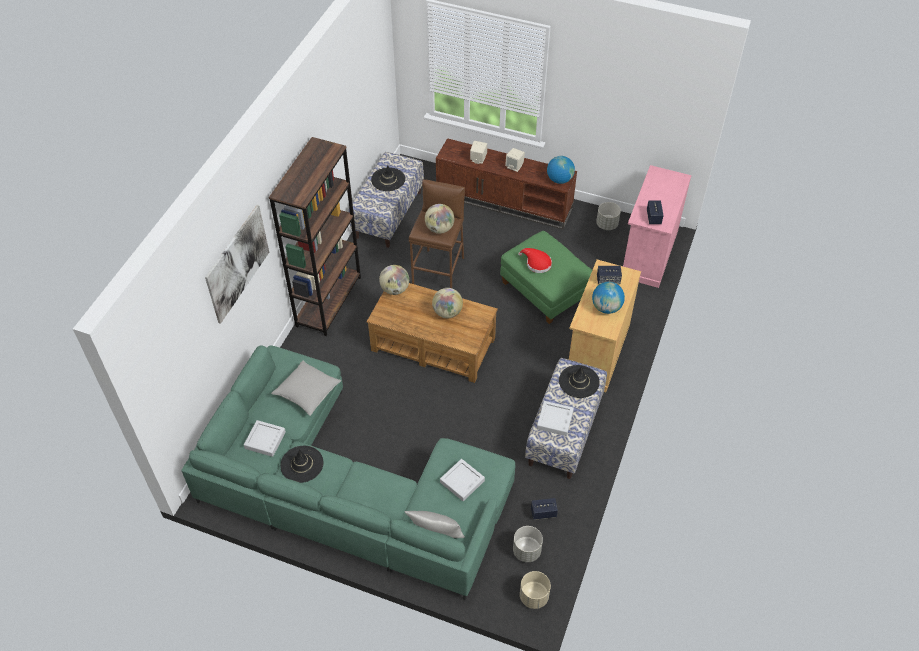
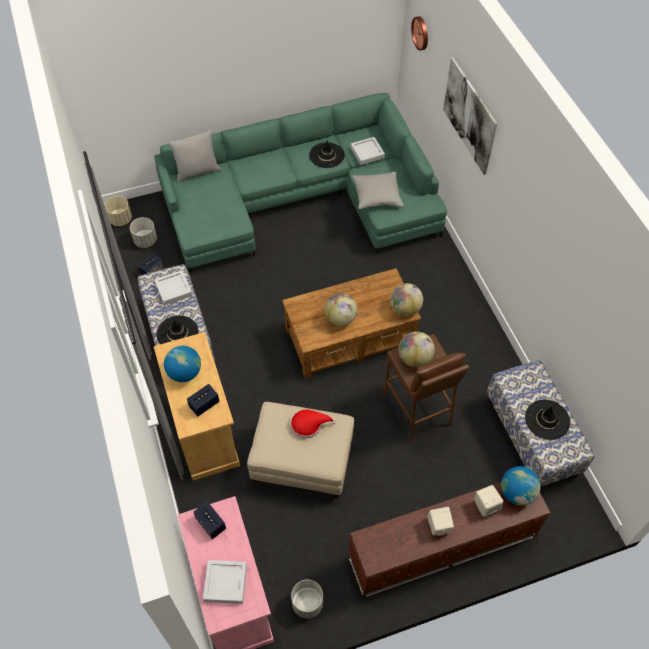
camera: 140 degrees right, 5 degrees up
brown bookcase [269,137,361,336] -> none
grey tray [440,459,485,501] -> grey tray moved to [203,560,247,604]
green ottoman [500,231,592,324] -> beige ottoman [247,402,354,498]
globe [547,156,575,184] -> globe moved to [501,466,541,505]
none -> wall clock [411,16,428,51]

